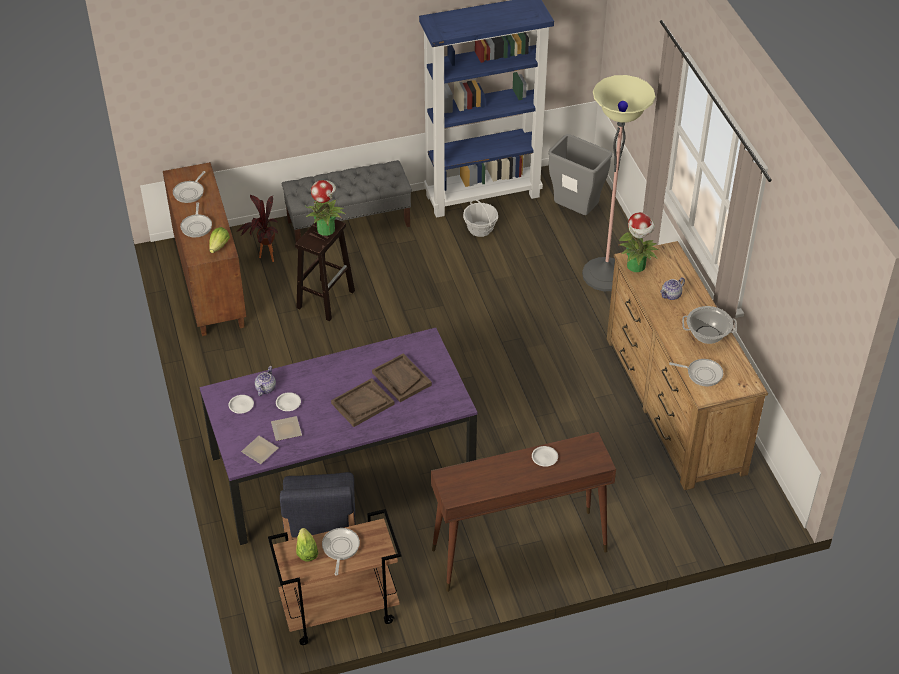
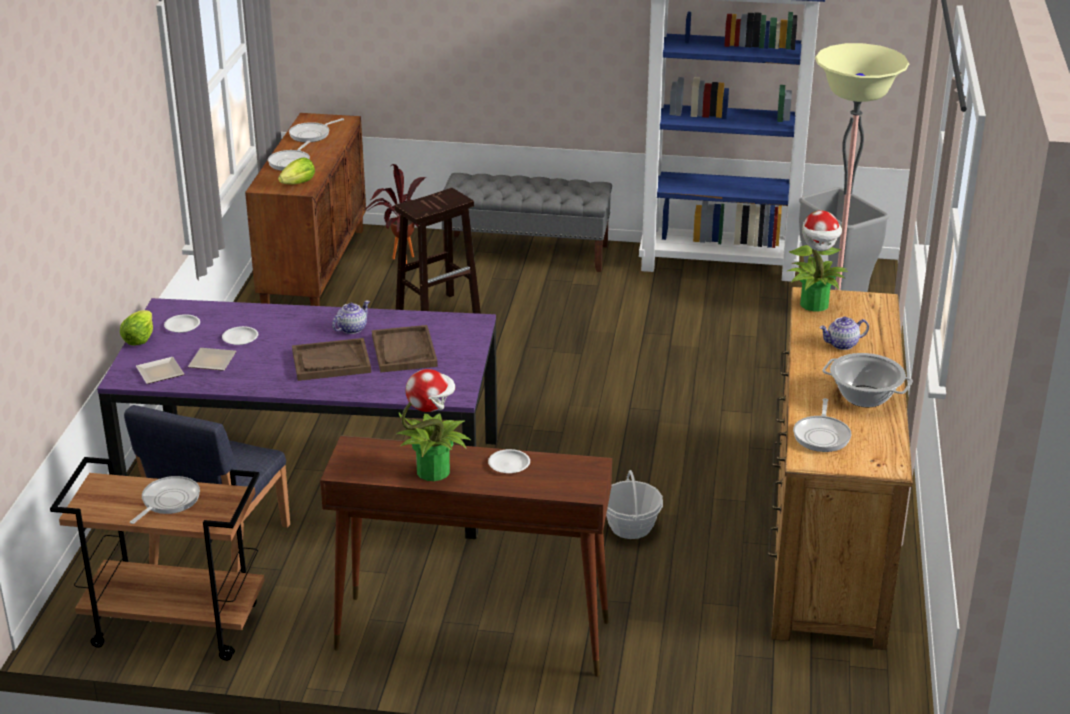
camera: 25 degrees right, 15 degrees down
teapot [255,366,276,396] -> teapot moved to [332,301,370,334]
lettuce [296,528,318,562] -> lettuce moved to [120,310,153,346]
potted plant [306,180,345,236] -> potted plant moved to [397,369,471,481]
basket [463,199,498,237] -> basket moved to [606,470,663,539]
frying pan [669,359,723,386] -> frying pan turned 60 degrees clockwise [793,398,851,452]

